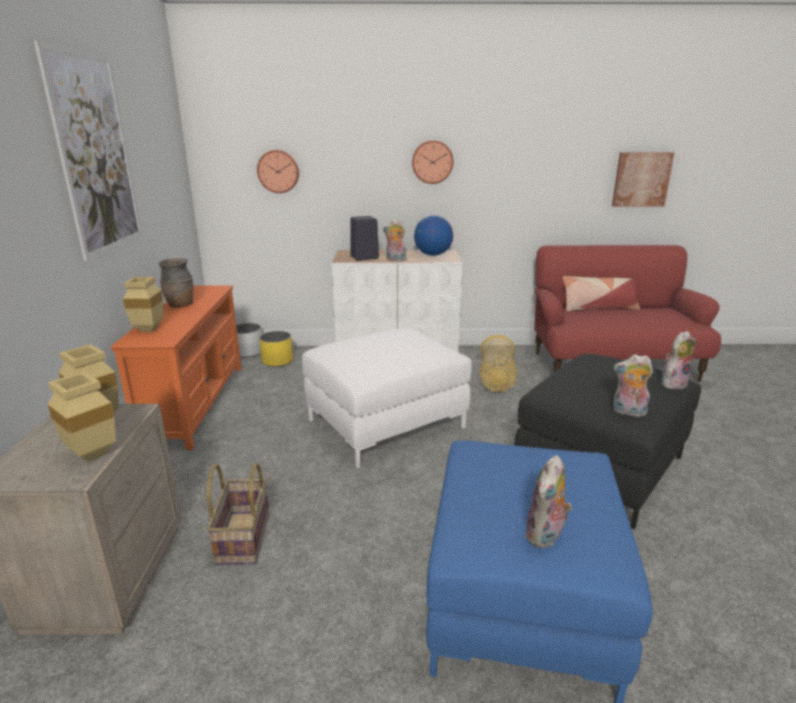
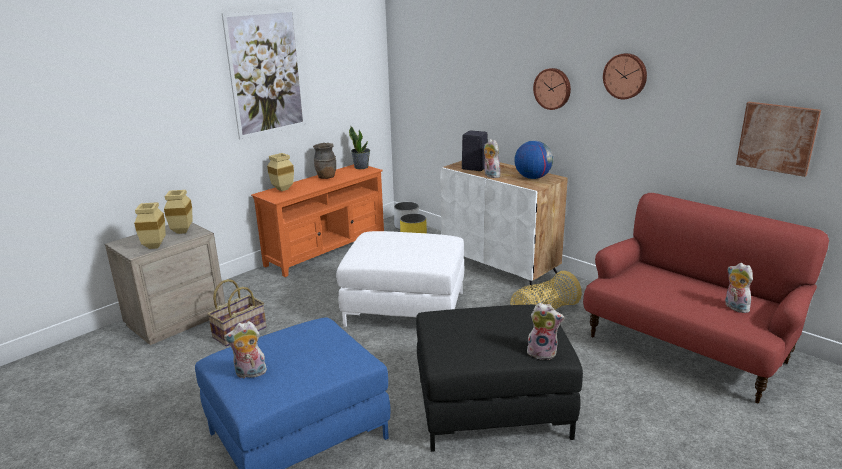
camera: 45 degrees right, 0 degrees up
wall clock [257,150,299,193] -> wall clock moved to [603,53,647,99]
pillow [562,276,640,311] -> none
plush toy [613,354,653,417] -> plush toy moved to [725,263,753,313]
none -> potted plant [349,126,370,169]

